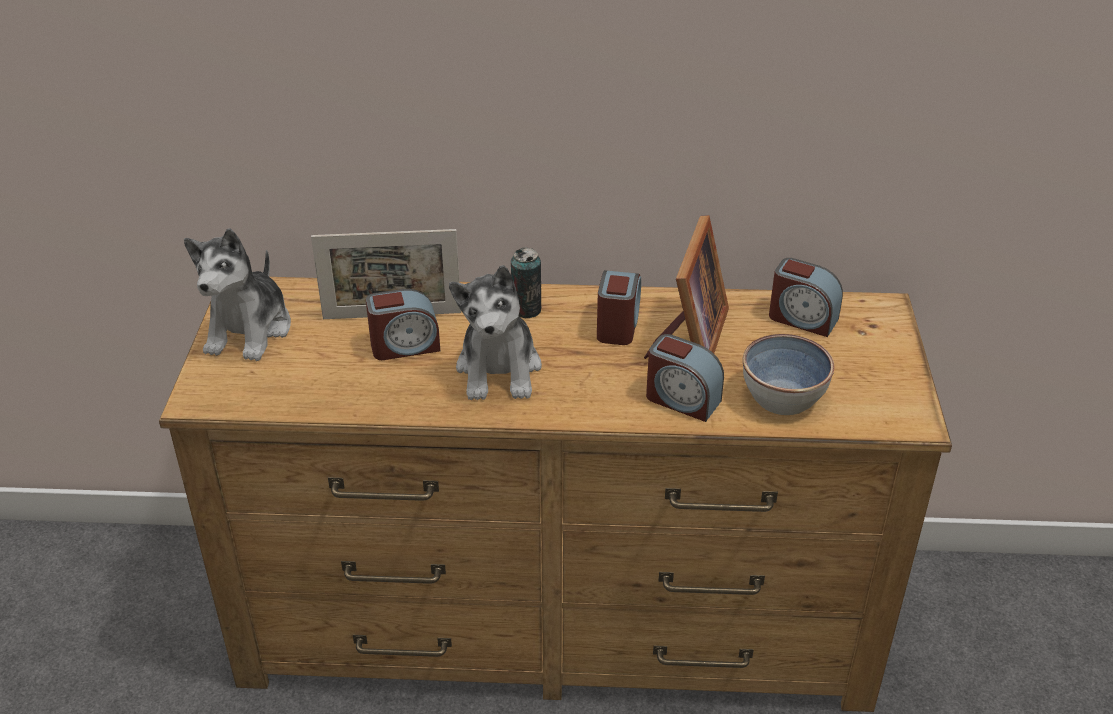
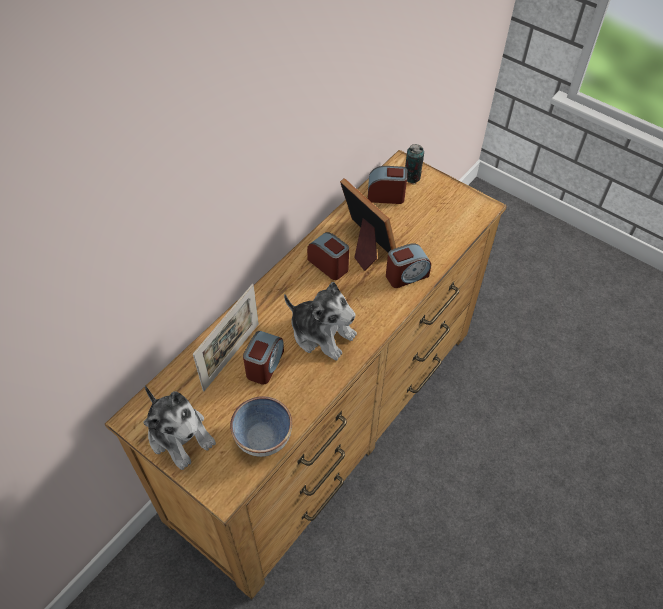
camera: 55 degrees left, 15 degrees up
can [511,248,541,318] -> can moved to [405,144,424,183]
bowl [743,334,835,415] -> bowl moved to [230,396,292,457]
alarm clock [769,258,843,337] -> alarm clock turned 150 degrees counterclockwise [368,166,407,204]

